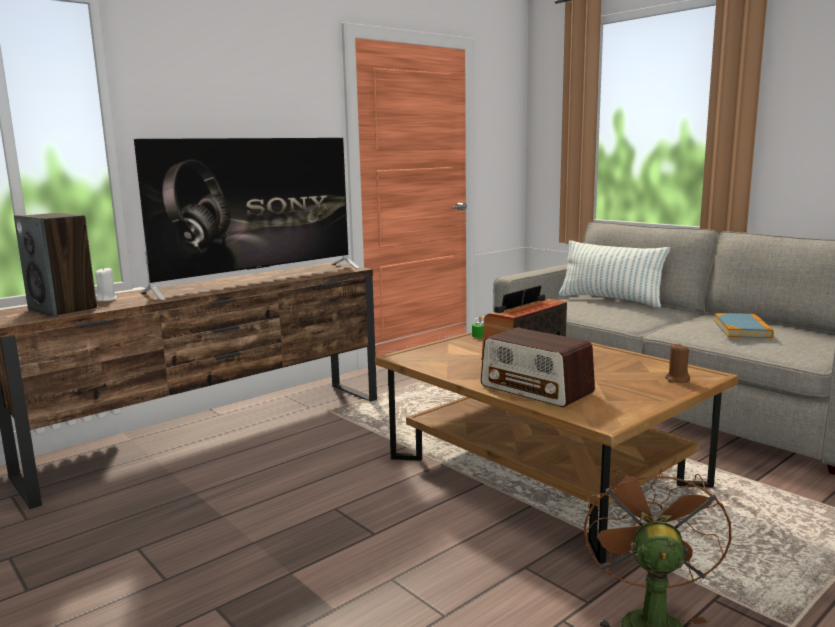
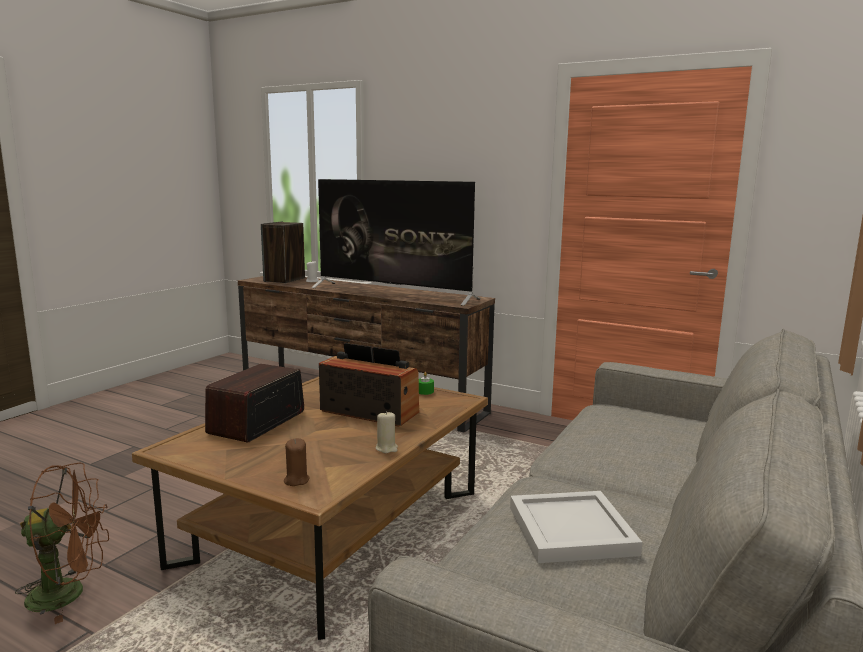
camera: 70 degrees right, 0 degrees up
pillow [559,240,670,308] -> none
book [714,313,774,339] -> white tray [510,491,642,563]
none -> beige candle [376,411,398,453]

